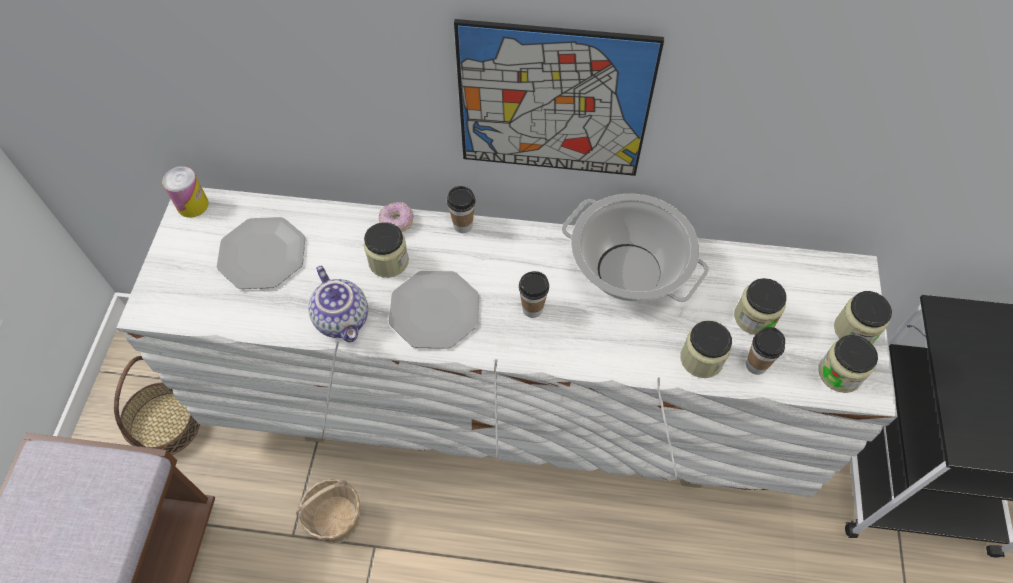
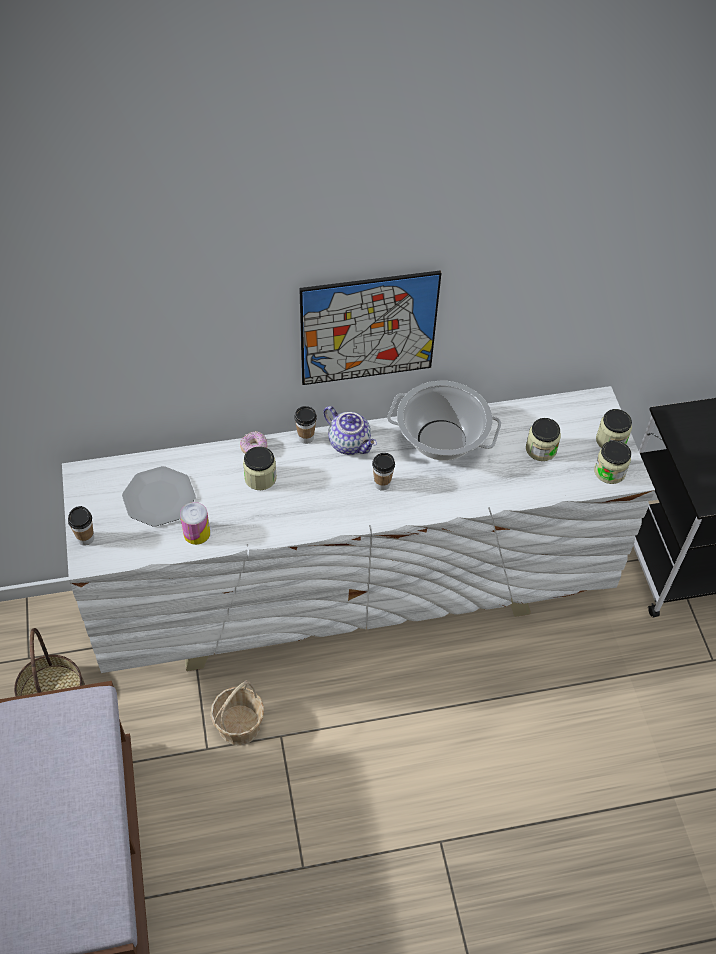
camera: 20 degrees left, 5 degrees down
can [162,166,209,218] -> can moved to [180,502,210,545]
teapot [308,266,368,342] -> teapot moved to [324,406,377,455]
plate [389,271,479,348] -> none
jar [680,321,732,378] -> none
cup [746,327,785,375] -> cup moved to [68,506,94,546]

